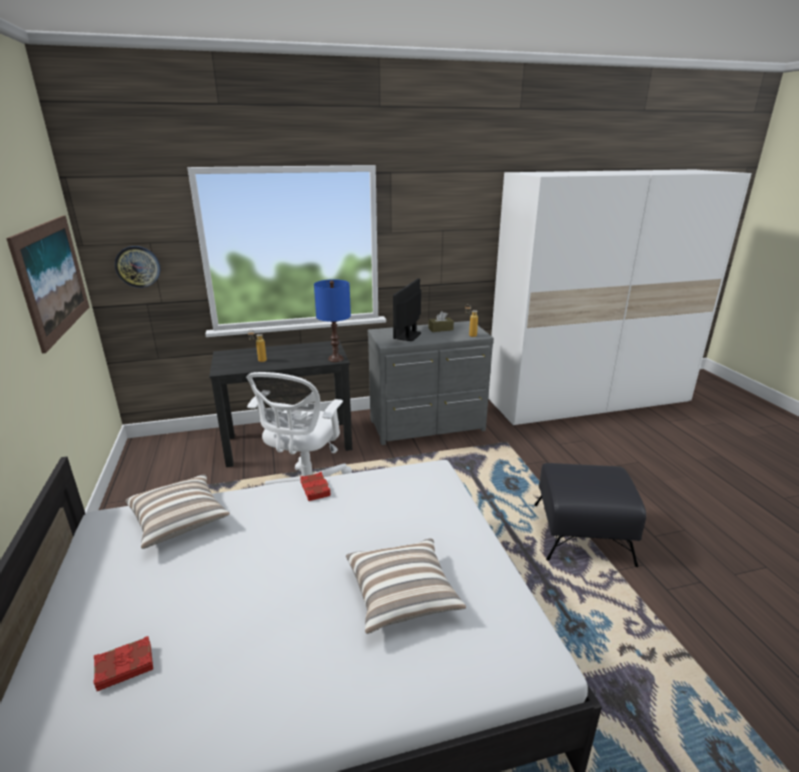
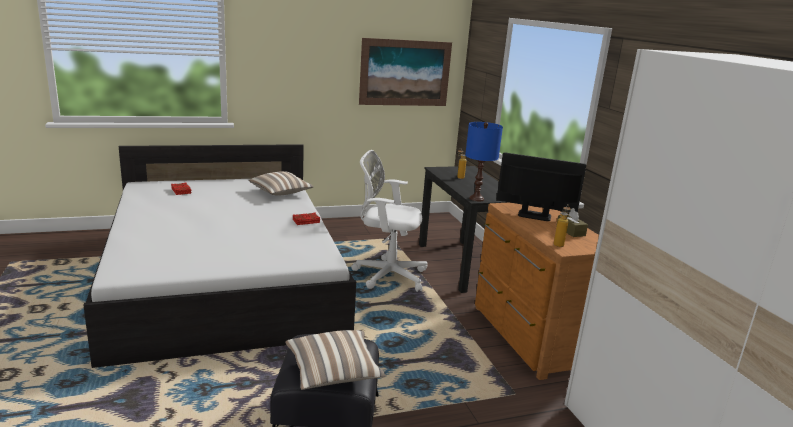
camera: 85 degrees right, 5 degrees down
wall clock [115,246,160,288] -> none
pillow [346,538,466,634] -> pillow moved to [285,330,386,390]
grey dresser [368,321,494,445] -> brown dresser [475,203,599,380]

